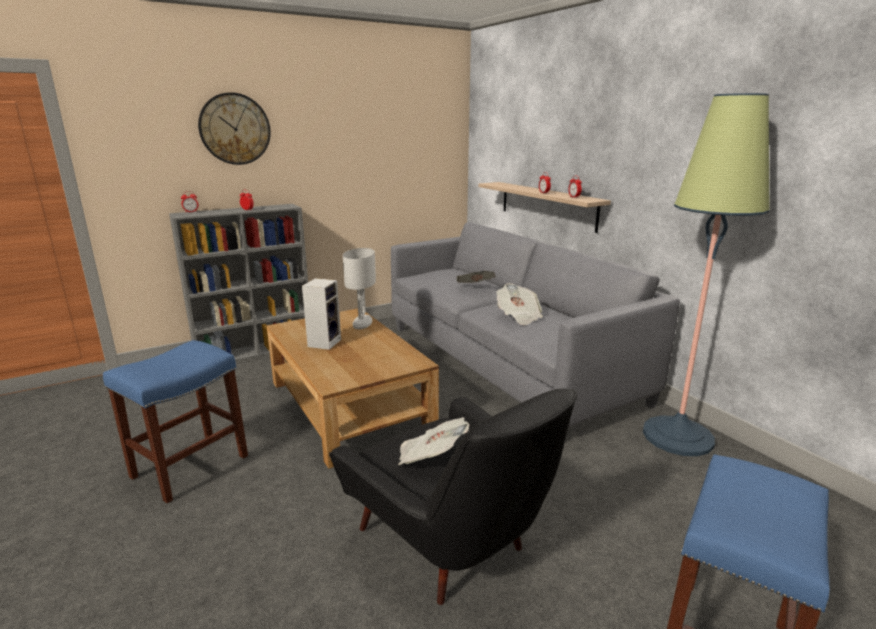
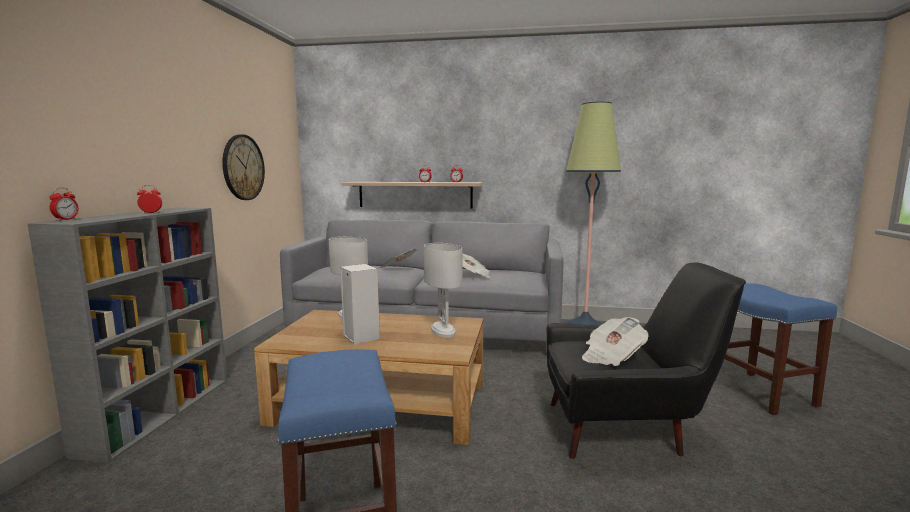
camera: 50 degrees left, 10 degrees down
wall clock [198,92,271,165] -> wall clock moved to [222,134,265,200]
none -> white table lamp [424,243,462,338]

